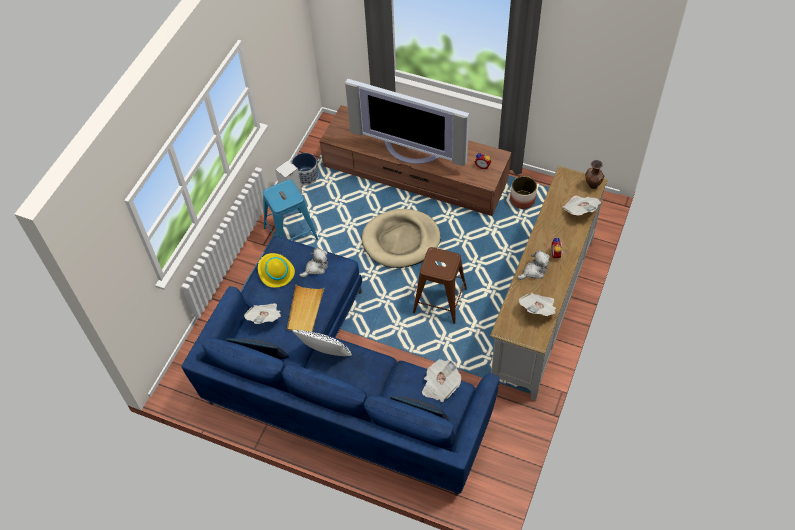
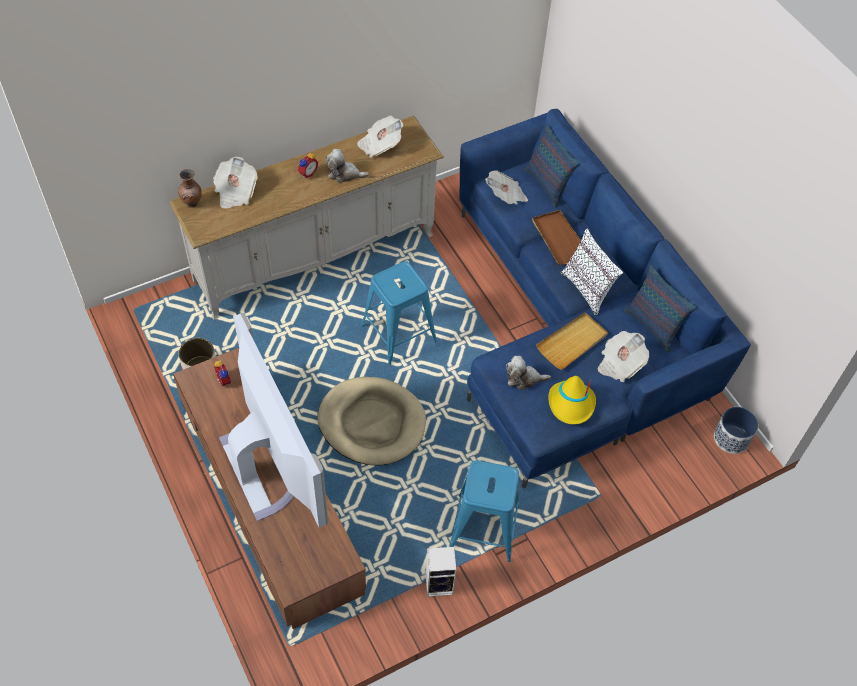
camera: 145 degrees left, 0 degrees up
planter [292,153,319,185] -> planter moved to [714,407,758,454]
brown stool [413,247,467,324] -> blue stool [361,261,437,365]
none -> brown tray [532,210,581,265]

